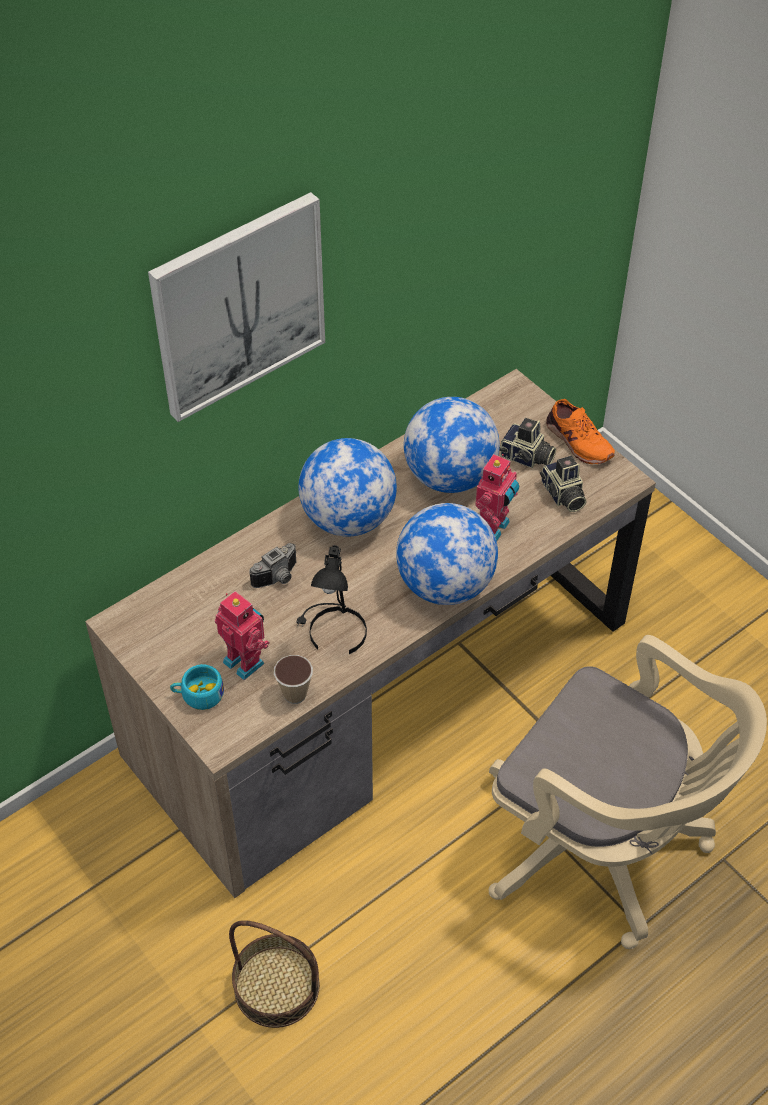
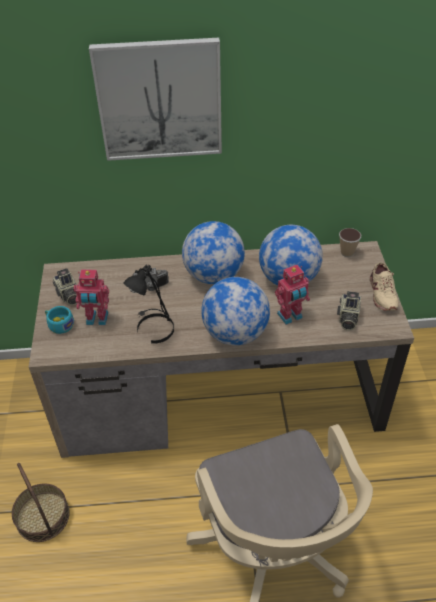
camera: 35 degrees right, 5 degrees down
toy robot [215,591,270,680] -> toy robot turned 105 degrees clockwise [73,269,109,325]
cup [274,655,313,704] -> cup moved to [339,228,361,257]
camera [499,418,556,468] -> camera moved to [53,268,77,305]
orange shoe [546,399,615,464] -> beige shoe [370,263,399,311]

